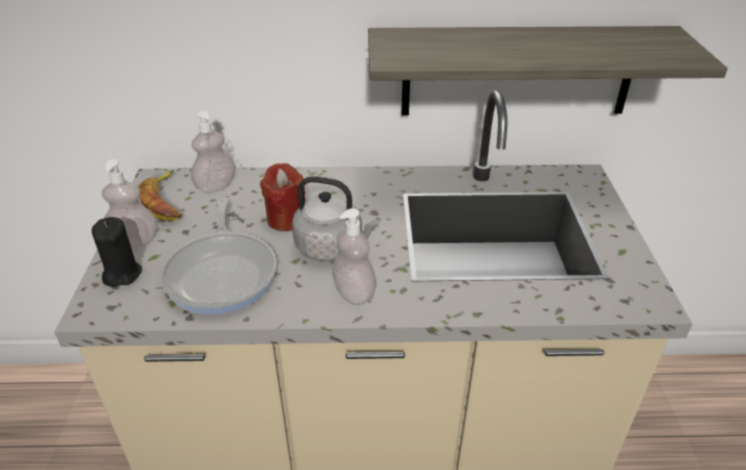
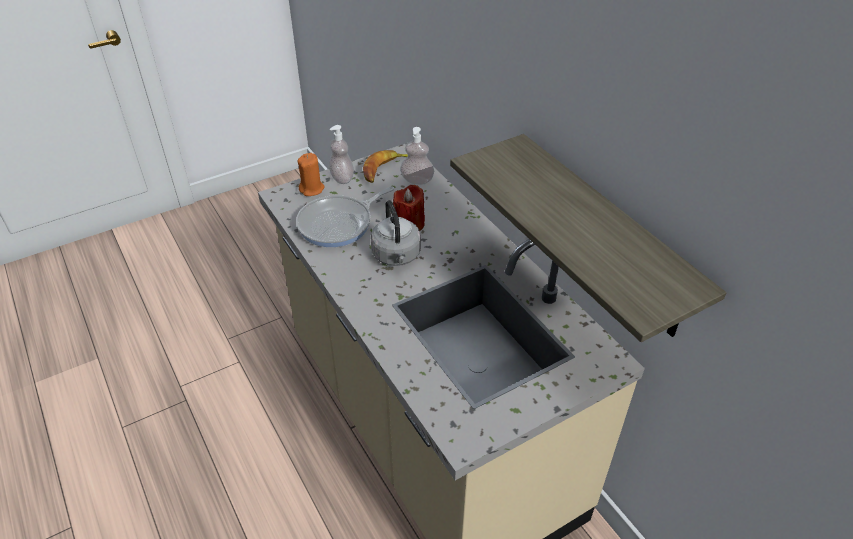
camera: 60 degrees right, 5 degrees up
black candle [92,217,142,287] -> orange candle [298,153,325,196]
soap dispenser [332,208,376,305] -> none

